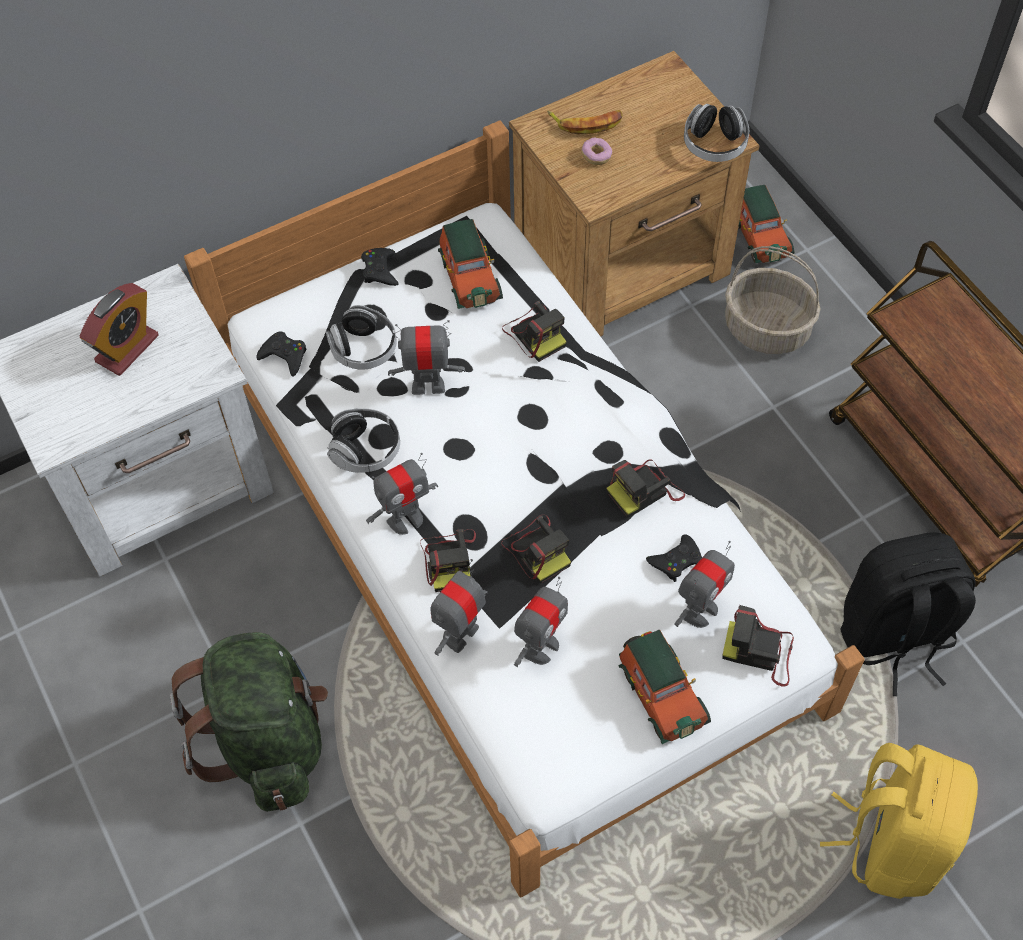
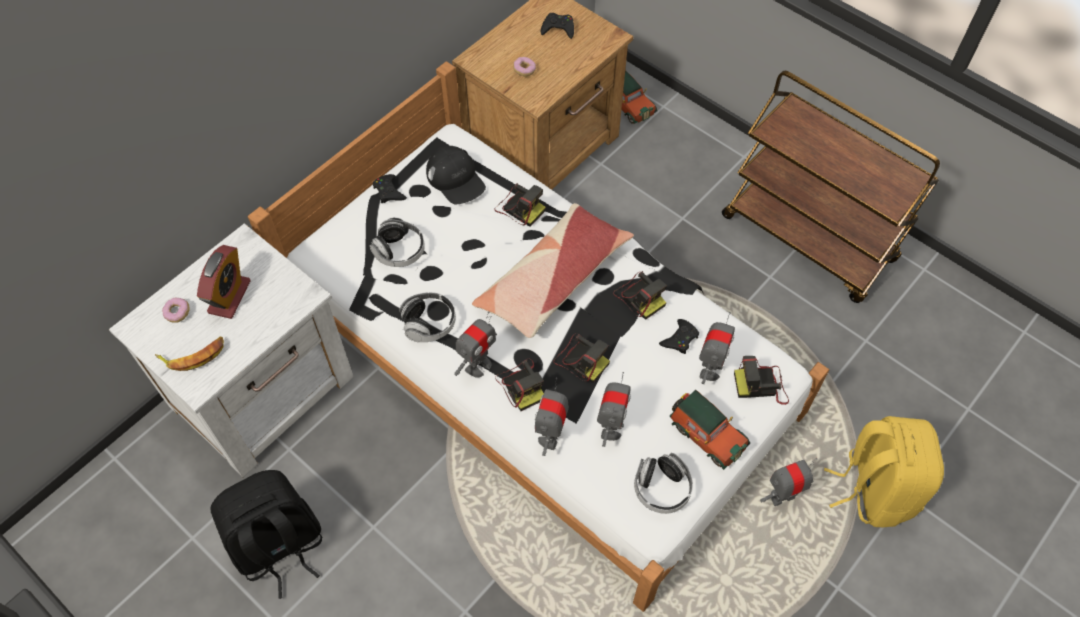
camera: 20 degrees left, 0 degrees up
green backpack [170,632,328,812] -> none
black game controller [256,331,306,377] -> black game controller moved to [541,13,574,39]
toy robot [388,320,465,395] -> toy robot moved to [760,458,818,506]
toy car [438,219,503,309] -> black cap [426,146,486,204]
banana [547,110,623,134] -> banana moved to [155,337,224,371]
camera [607,459,685,518] -> camera turned 75 degrees counterclockwise [613,271,667,320]
headphones [684,104,749,162] -> headphones moved to [634,453,693,514]
basket [725,246,821,354] -> none
black backpack [841,532,976,696] -> black backpack moved to [210,470,323,599]
none -> donut [162,297,190,323]
none -> pillow [472,203,634,338]

